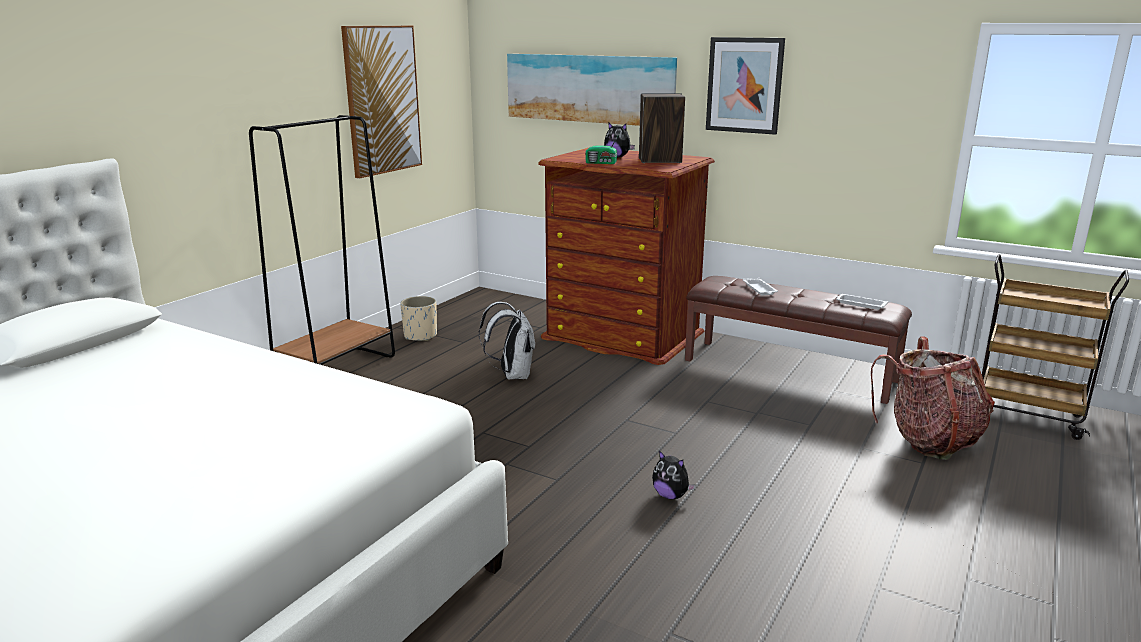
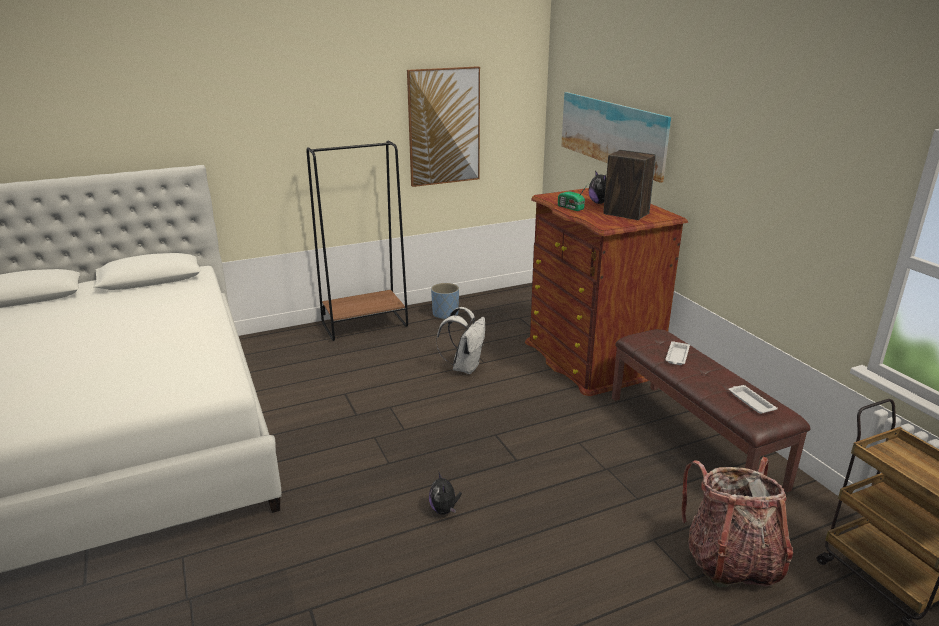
camera: 35 degrees right, 5 degrees up
beige planter [400,296,437,341] -> blue planter [431,283,459,320]
picture [706,37,785,135] -> none

